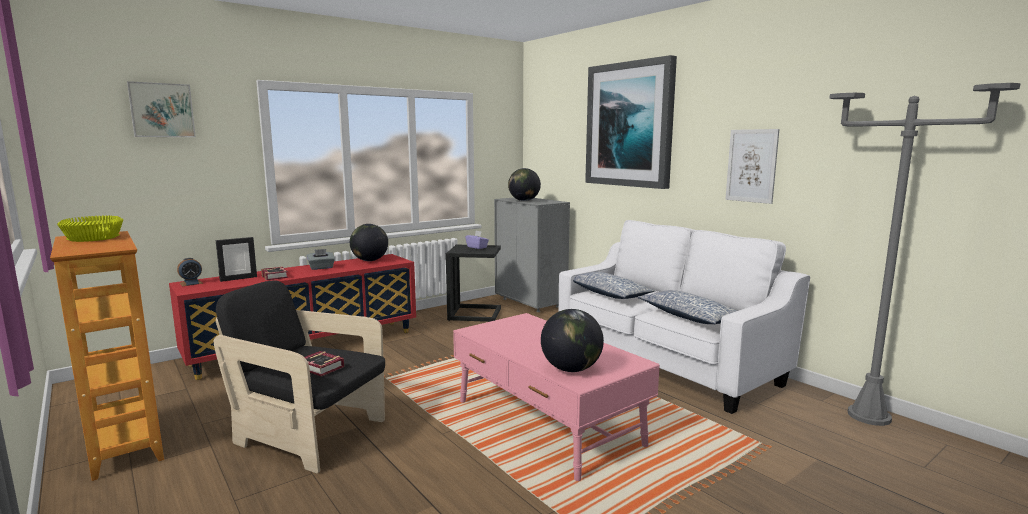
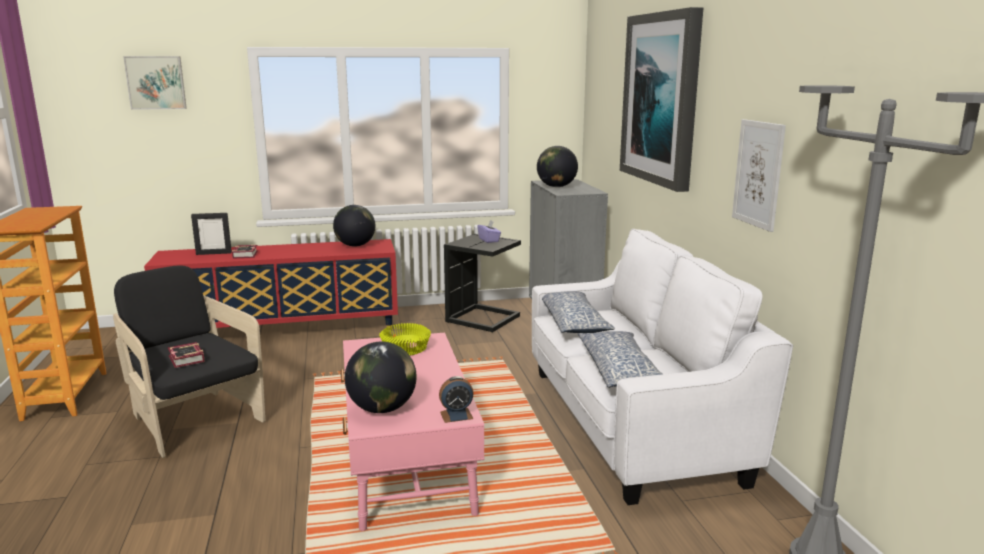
camera: 25 degrees right, 5 degrees up
yellow bowl [57,216,123,242] -> yellow bowl moved to [379,323,431,355]
alarm clock [177,258,203,286] -> alarm clock moved to [439,376,474,423]
grey tissue box [307,249,335,270] -> none

